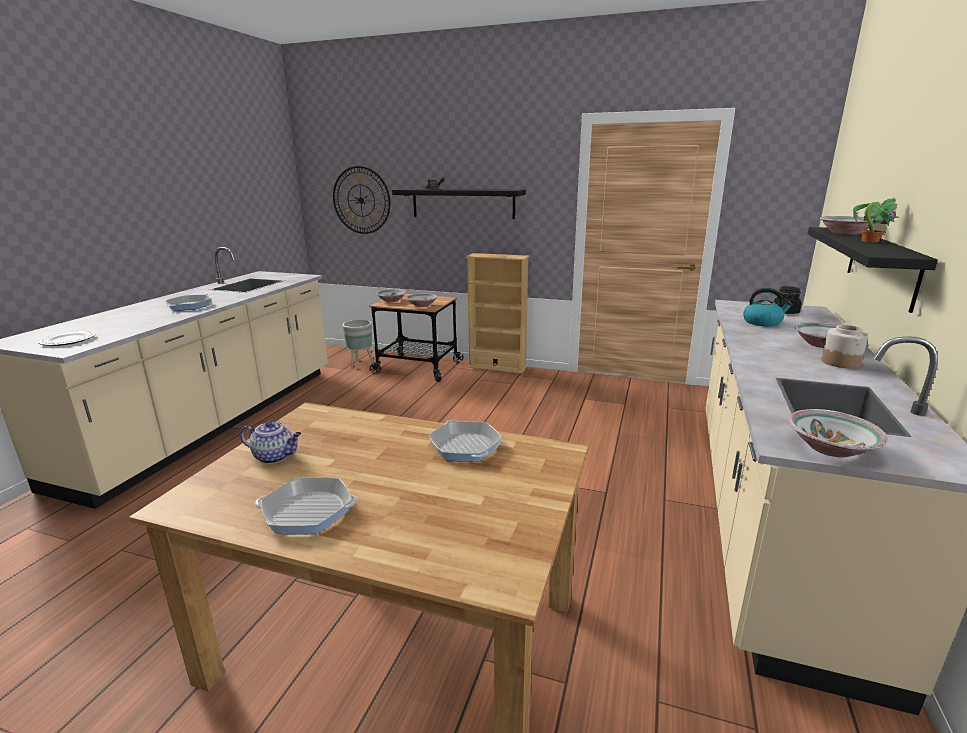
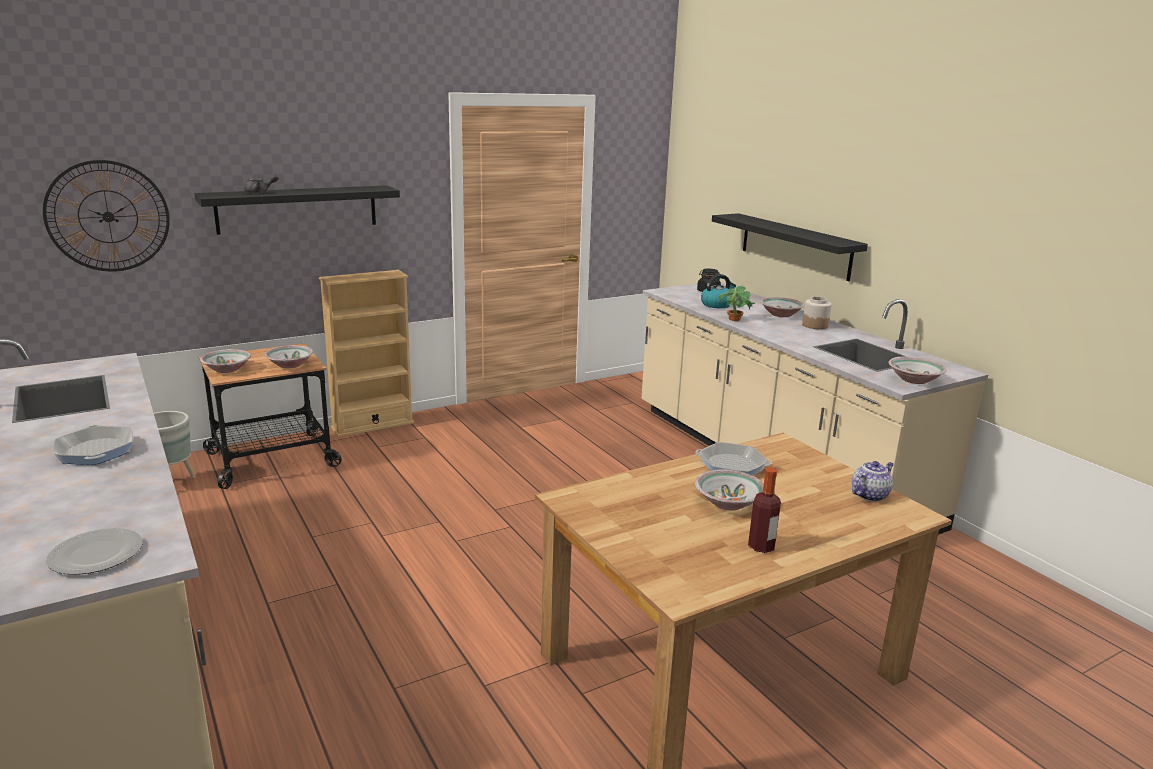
camera: 50 degrees left, 0 degrees up
teapot [240,421,301,464] -> teapot moved to [852,461,894,502]
frying pan [255,477,358,535] -> bottle [748,467,781,553]
bowl [820,216,874,235] -> bowl moved to [695,469,764,510]
potted plant [853,198,899,242] -> potted plant moved to [718,285,755,321]

